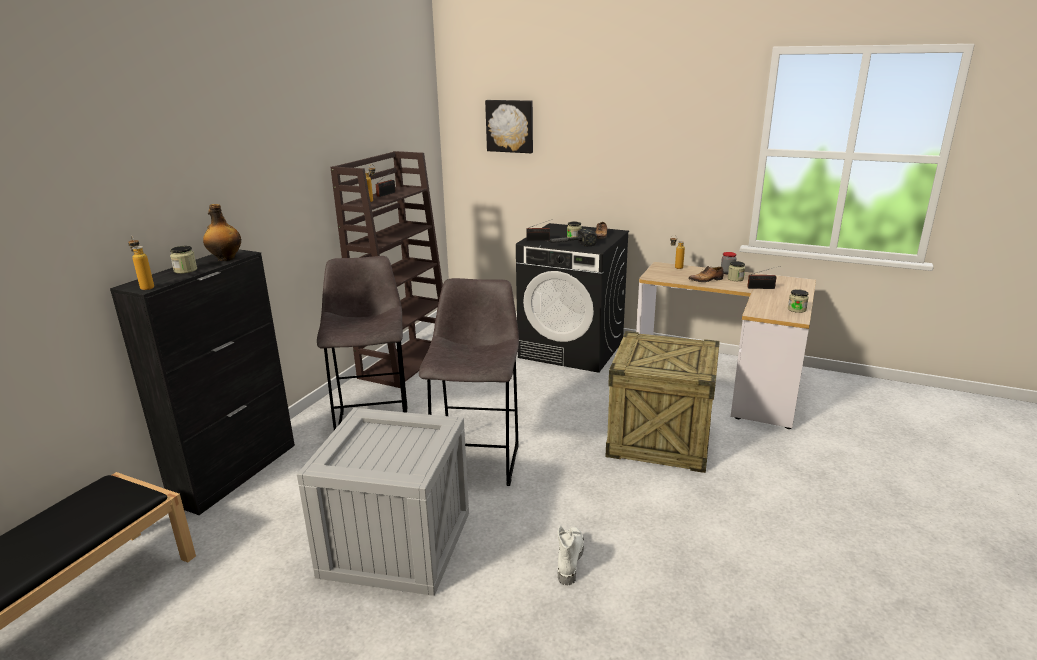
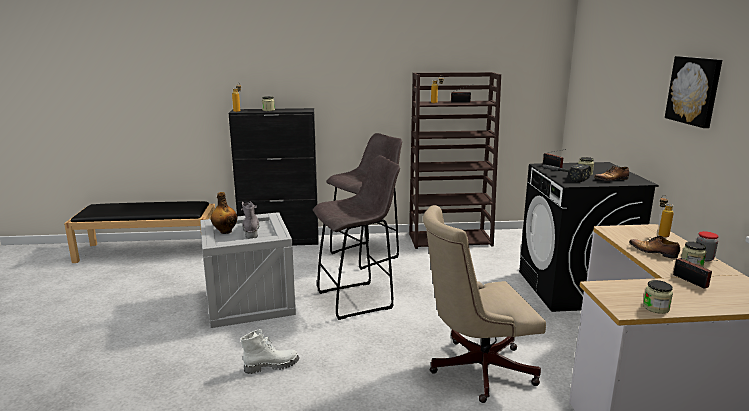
camera: 60 degrees right, 5 degrees down
bottle [203,204,241,261] -> bottle moved to [211,192,237,234]
picture [485,100,533,153] -> picture moved to [665,56,722,128]
crate [605,331,720,473] -> beige office chair [423,205,546,403]
none -> grey boot [241,201,259,239]

